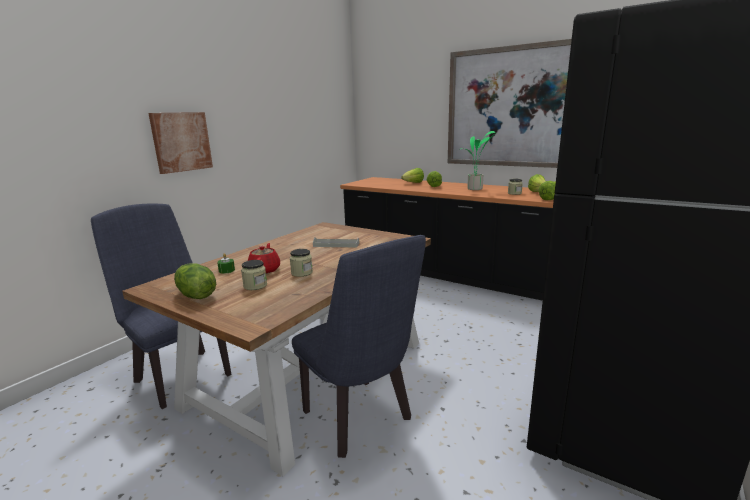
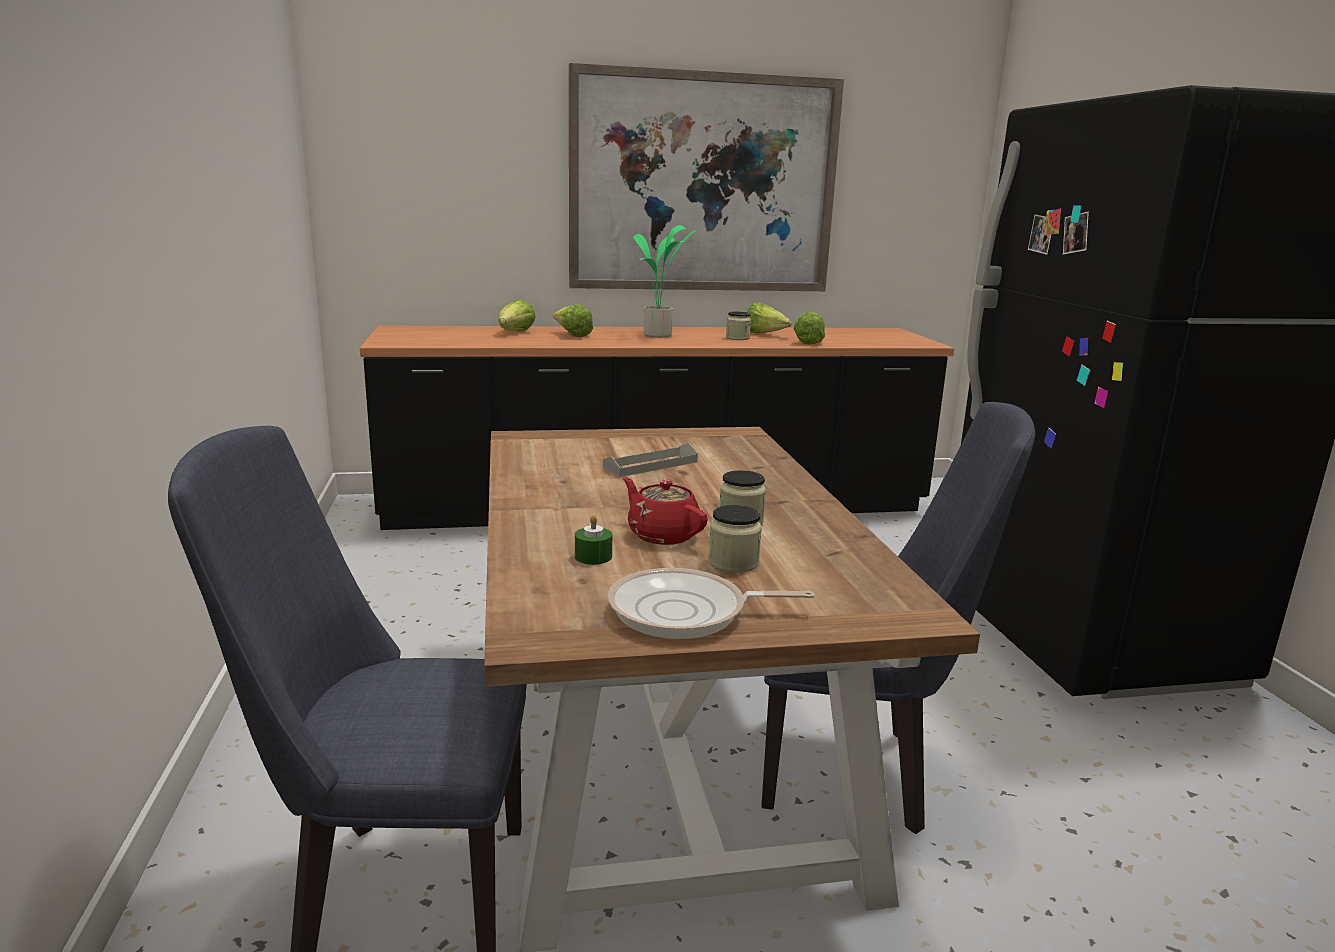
camera: 45 degrees left, 0 degrees up
picture [148,112,213,174] -> none
lettuce [174,264,216,299] -> frying pan [608,568,815,639]

